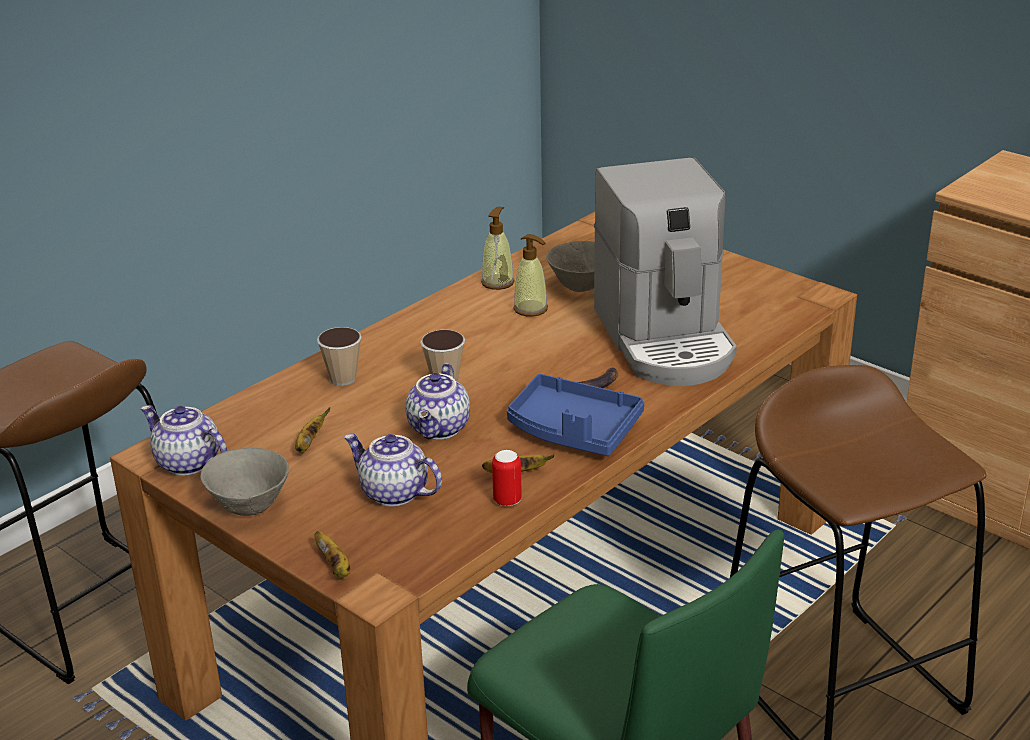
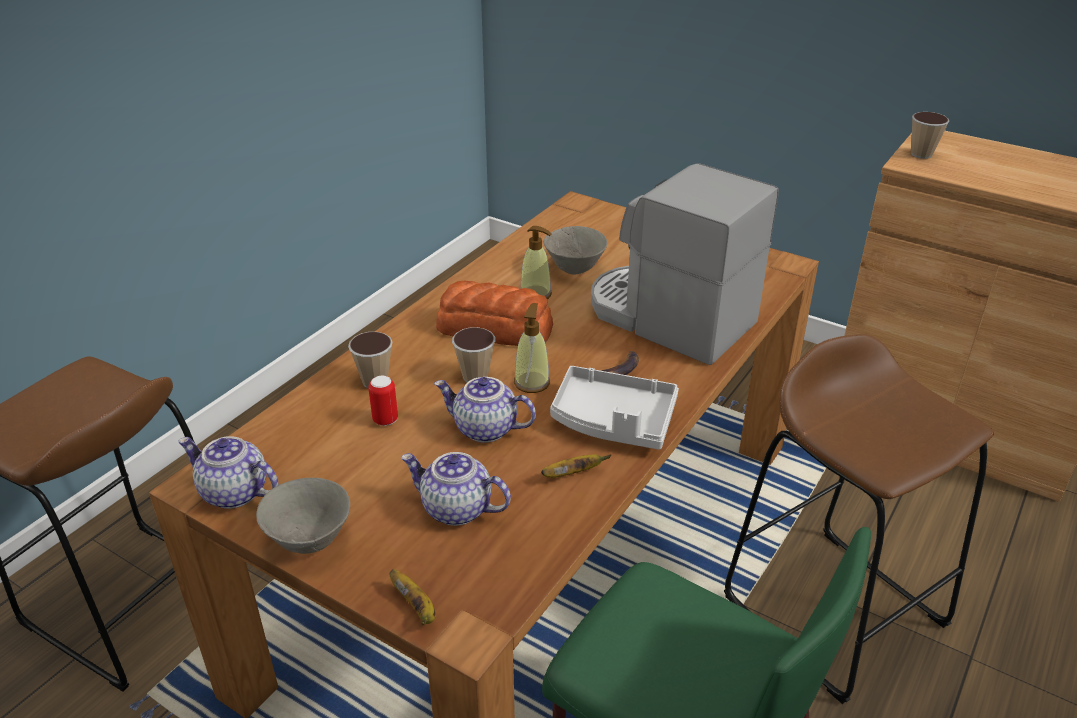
camera: 10 degrees left, 5 degrees up
banana [295,407,331,453] -> none
teapot [405,363,470,439] -> teapot turned 105 degrees clockwise [434,377,536,443]
soap dispenser [481,207,515,290] -> soap dispenser moved to [514,303,550,393]
can [492,450,522,506] -> can moved to [368,376,398,426]
blue tray [507,374,644,456] -> grey tray [550,366,679,450]
coffee machine [594,158,737,386] -> coffee machine turned 150 degrees clockwise [591,163,779,365]
none -> bread [436,281,553,346]
none -> cup [911,112,949,159]

